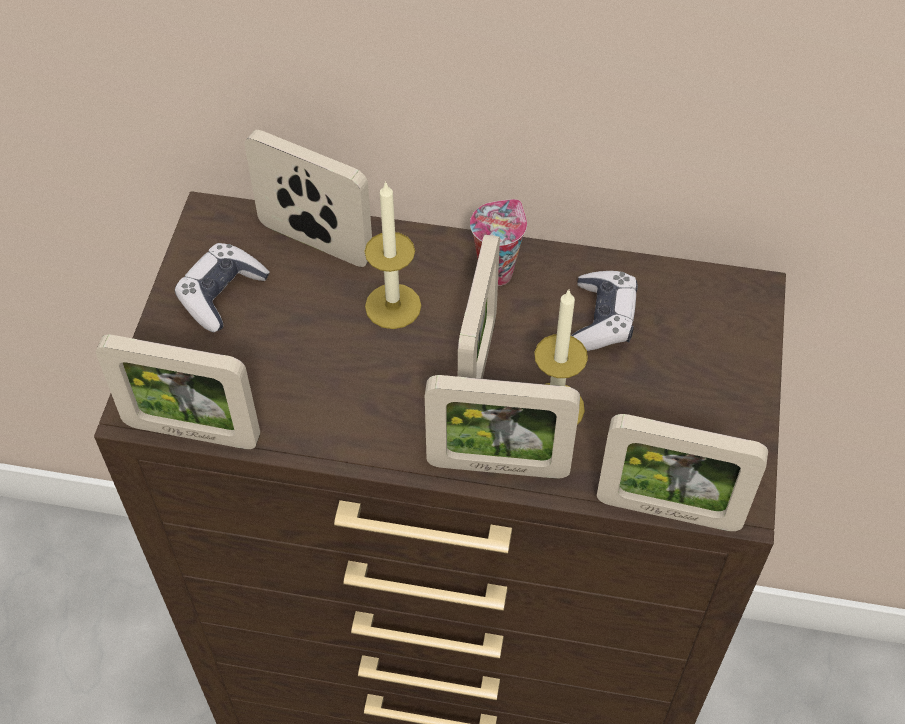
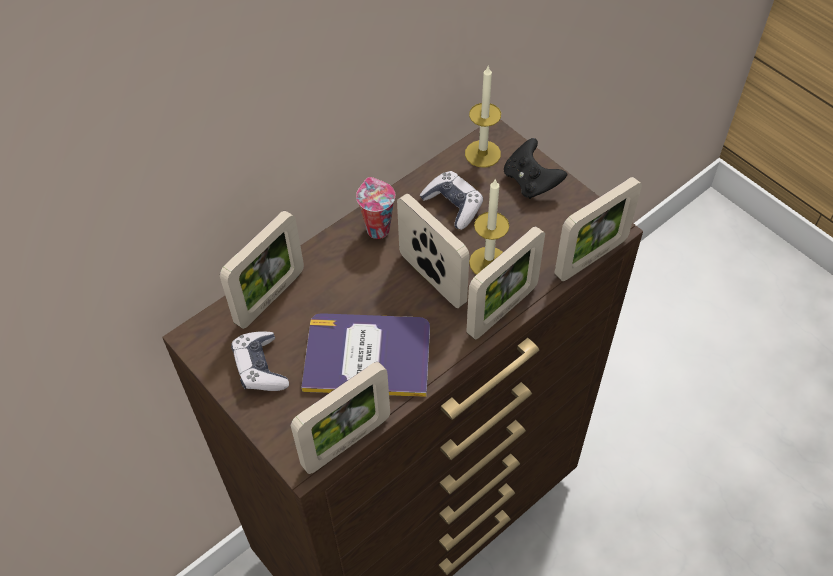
camera: 50 degrees left, 0 degrees up
picture frame [244,130,372,267] -> picture frame turned 150 degrees clockwise [220,211,304,329]
candle [365,181,421,329] -> candle moved to [465,66,501,168]
none -> book [301,313,430,397]
none -> black game controller [504,138,567,199]

